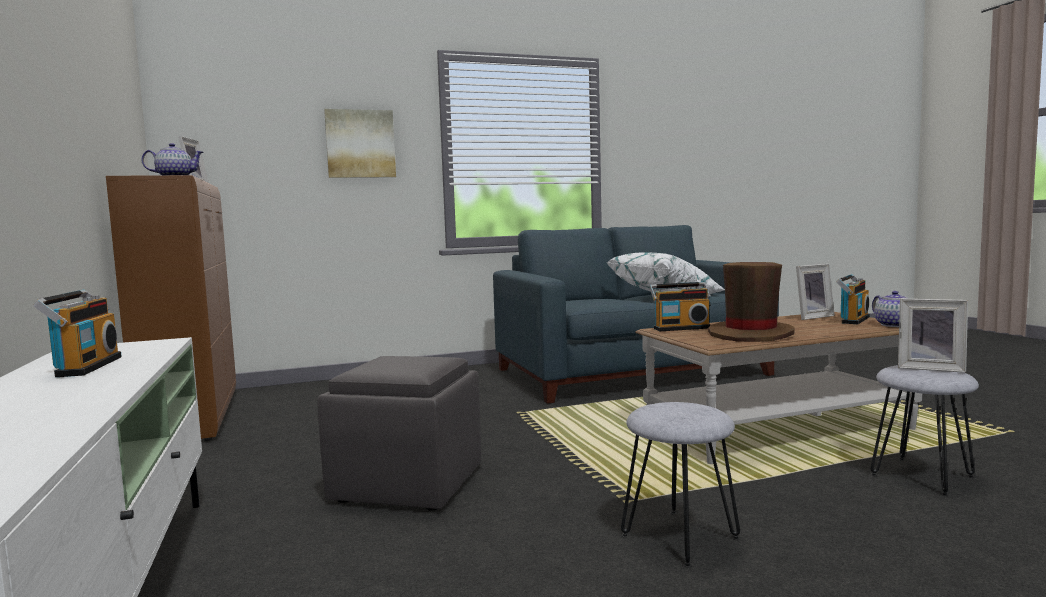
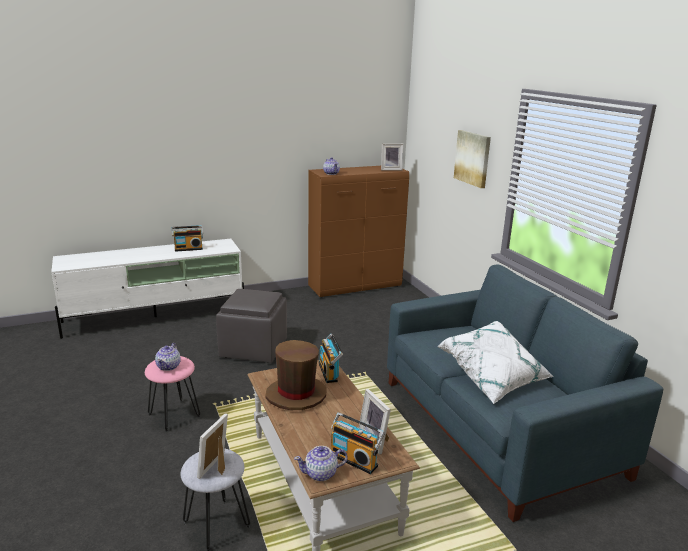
camera: 85 degrees right, 15 degrees up
grey stool [621,402,740,568] -> pink stool [145,356,200,432]
none -> teapot [155,343,180,371]

